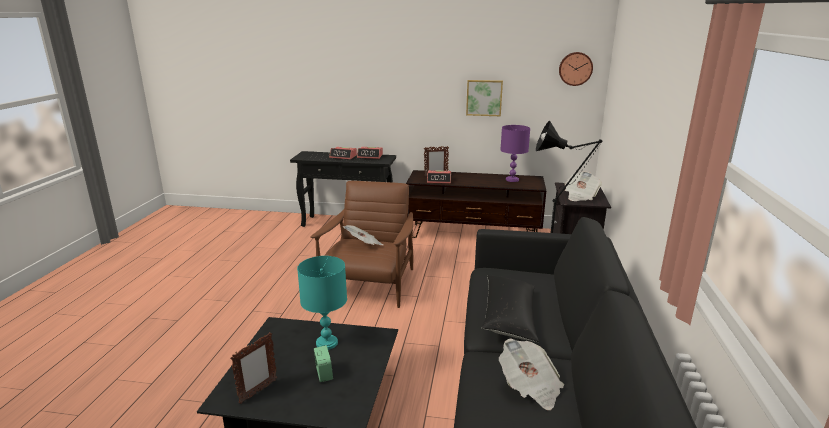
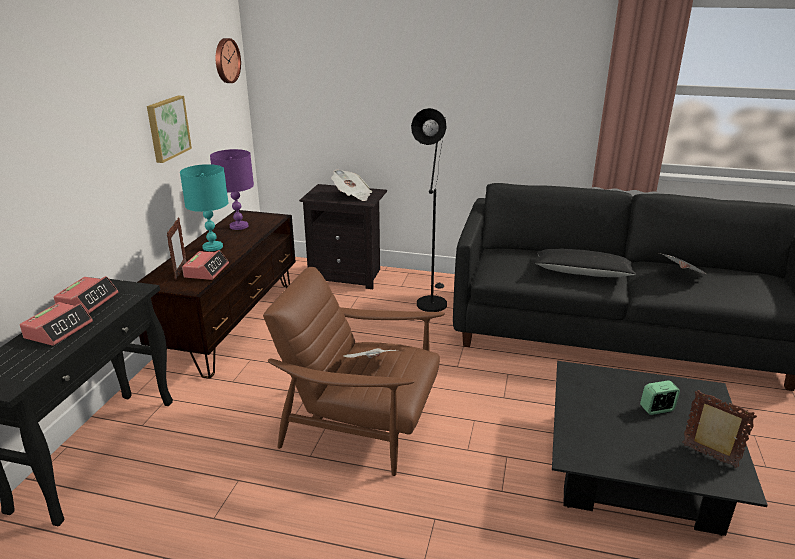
camera: 85 degrees left, 5 degrees up
turquoise table lamp [297,256,347,350] -> turquoise table lamp moved to [180,164,229,251]

